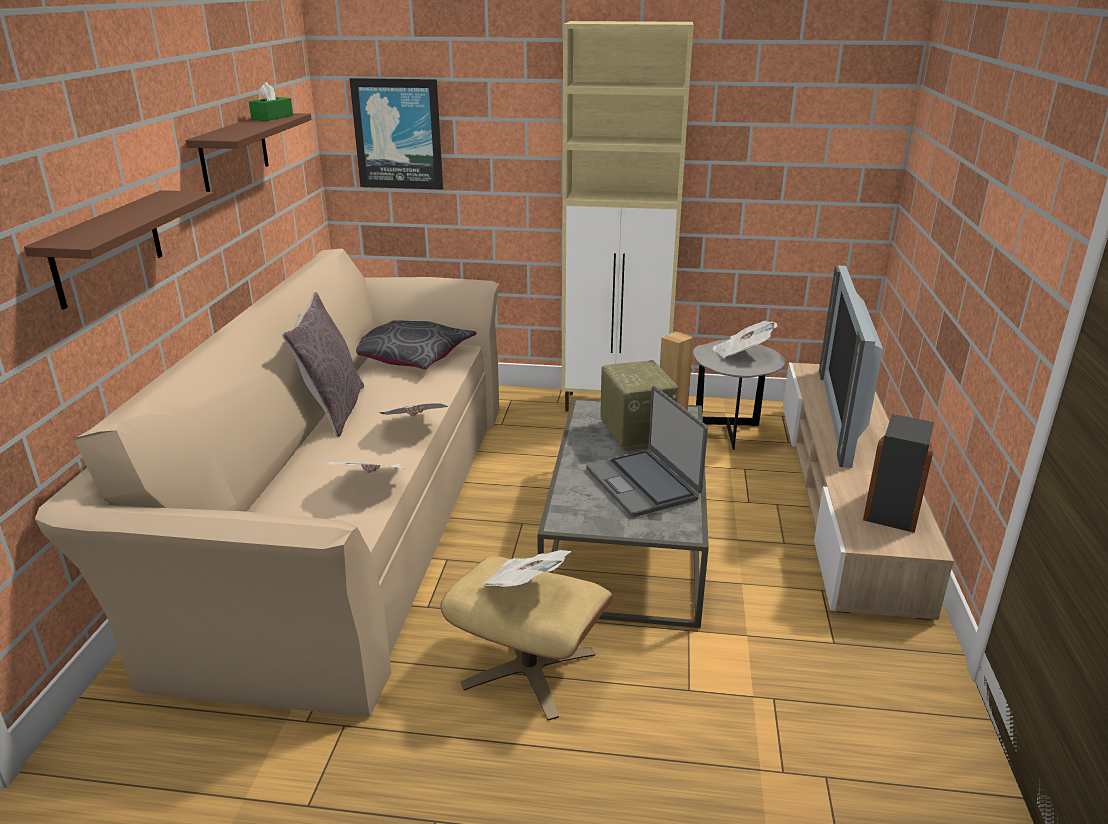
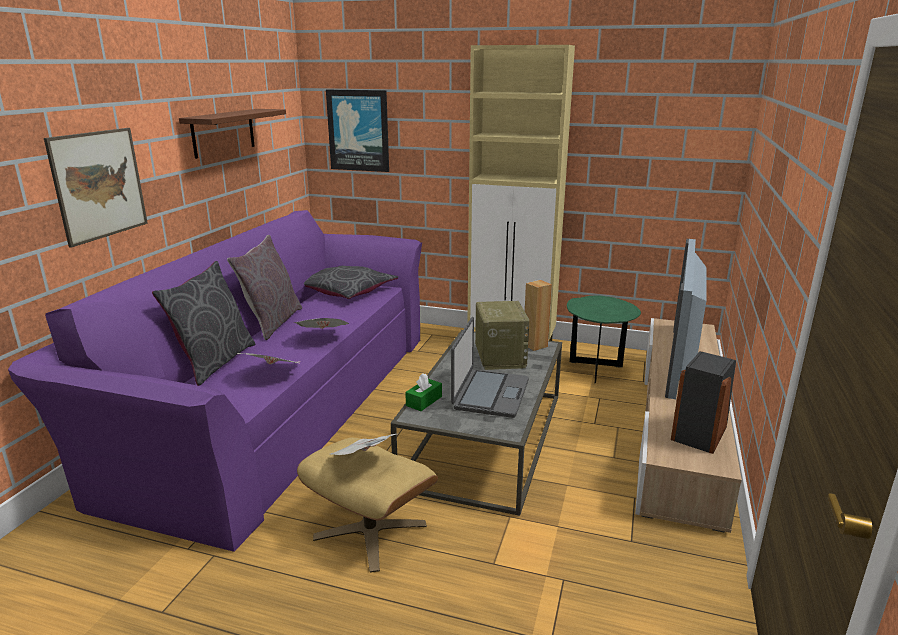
camera: 10 degrees right, 5 degrees down
brown shelf [24,190,215,309] -> picture [44,128,148,248]
beige sofa [35,249,499,717] -> purple sofa [8,210,422,552]
green tissue box [249,82,293,121] -> green tissue box moved to [405,373,442,411]
laptop [586,386,708,517] -> laptop turned 150 degrees counterclockwise [451,317,529,418]
grey side table [693,340,785,450] -> green side table [567,295,641,384]
newspaper [712,321,777,358] -> none
none -> grey pillow [152,261,255,386]

